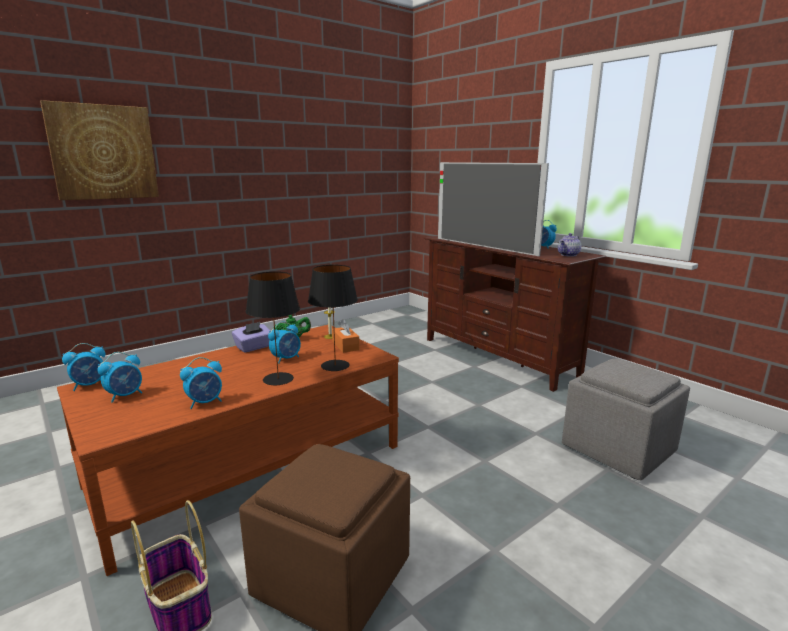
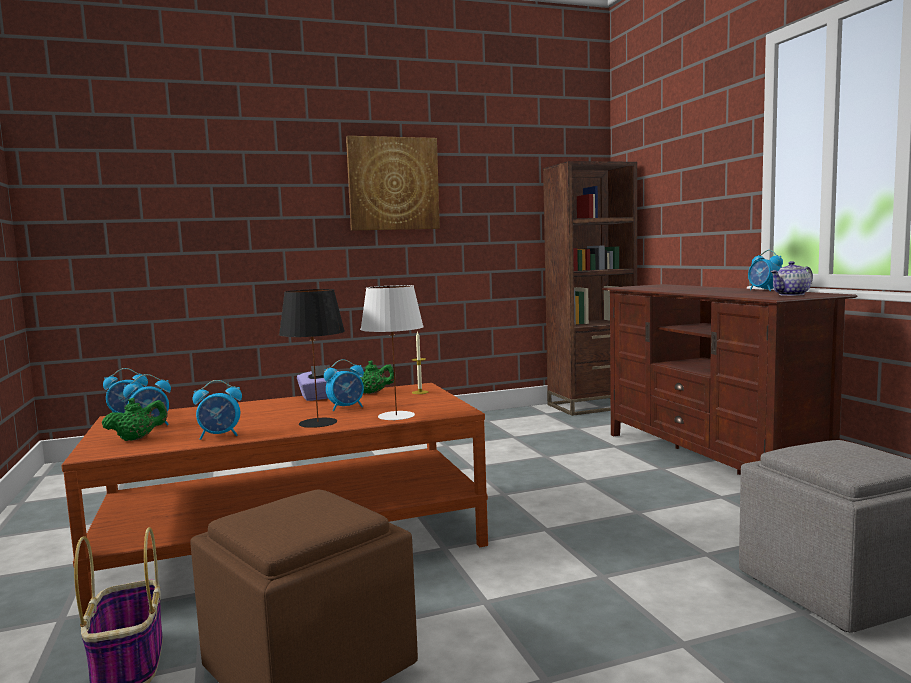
camera: 20 degrees right, 10 degrees down
picture [40,100,159,200] -> picture moved to [346,136,440,230]
black table lamp [308,265,358,371] -> white table lamp [360,285,424,421]
orange tissue box [332,319,360,353] -> none
television [438,162,549,256] -> none
none -> green teapot [102,398,168,441]
none -> brown bookcase [543,161,637,416]

